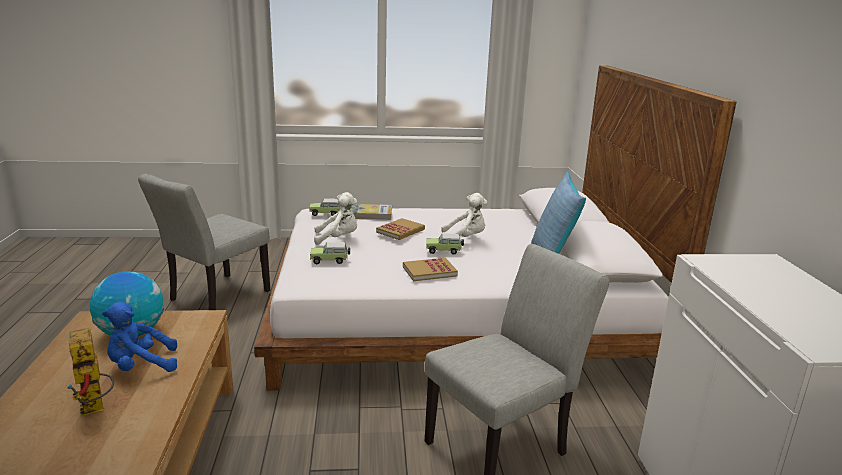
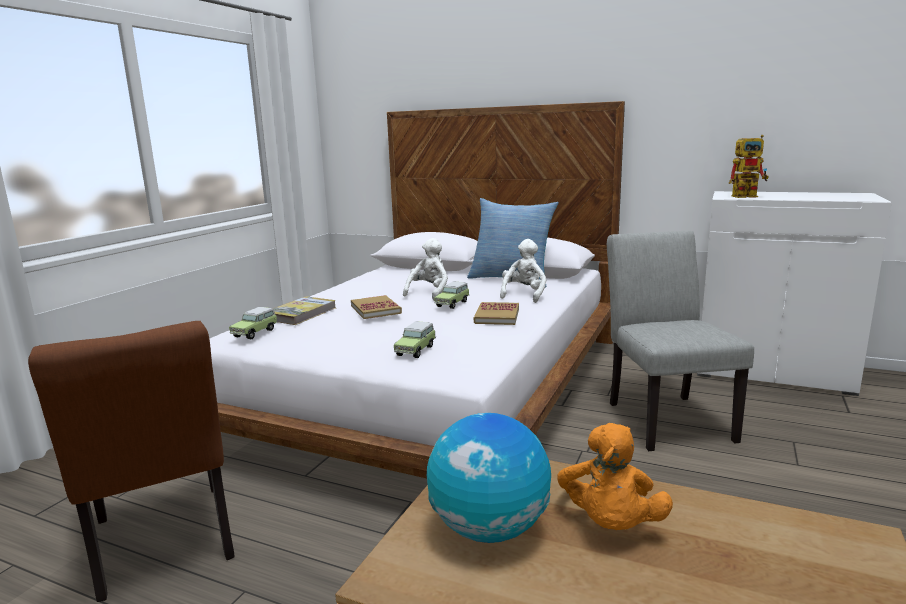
camera: 60 degrees left, 5 degrees down
toy robot [66,328,114,416] -> toy robot moved to [729,135,769,198]
blue plush toy [102,302,177,372] -> orange plush toy [557,423,673,530]
grey chair [138,174,270,310] -> brown chair [28,321,235,602]
white plush toy [314,192,357,245] -> white plush toy moved to [500,239,546,303]

